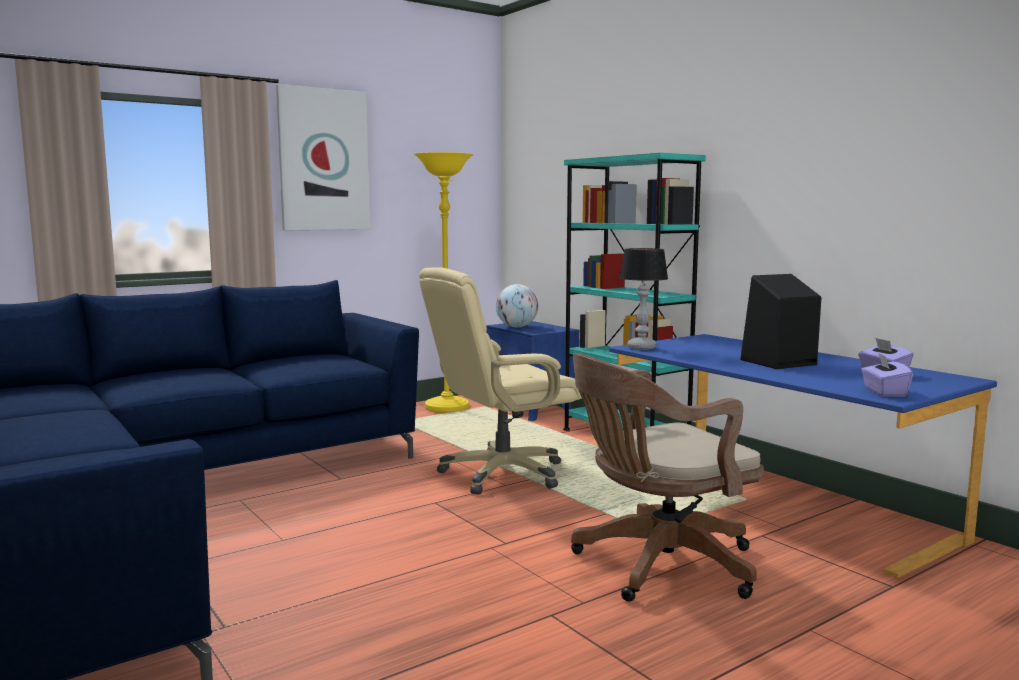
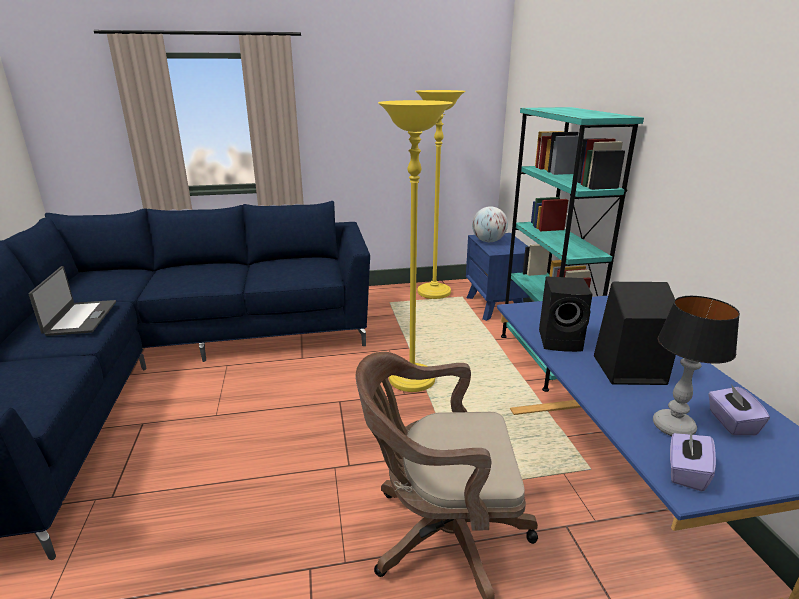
camera: 25 degrees right, 15 degrees up
picture [276,84,370,231] -> none
beige office chair [419,267,582,495] -> yellow floor lamp [378,100,453,392]
table lamp [620,248,668,350] -> table lamp moved to [653,296,740,436]
none -> laptop [29,266,116,336]
none -> black speaker [539,276,593,352]

